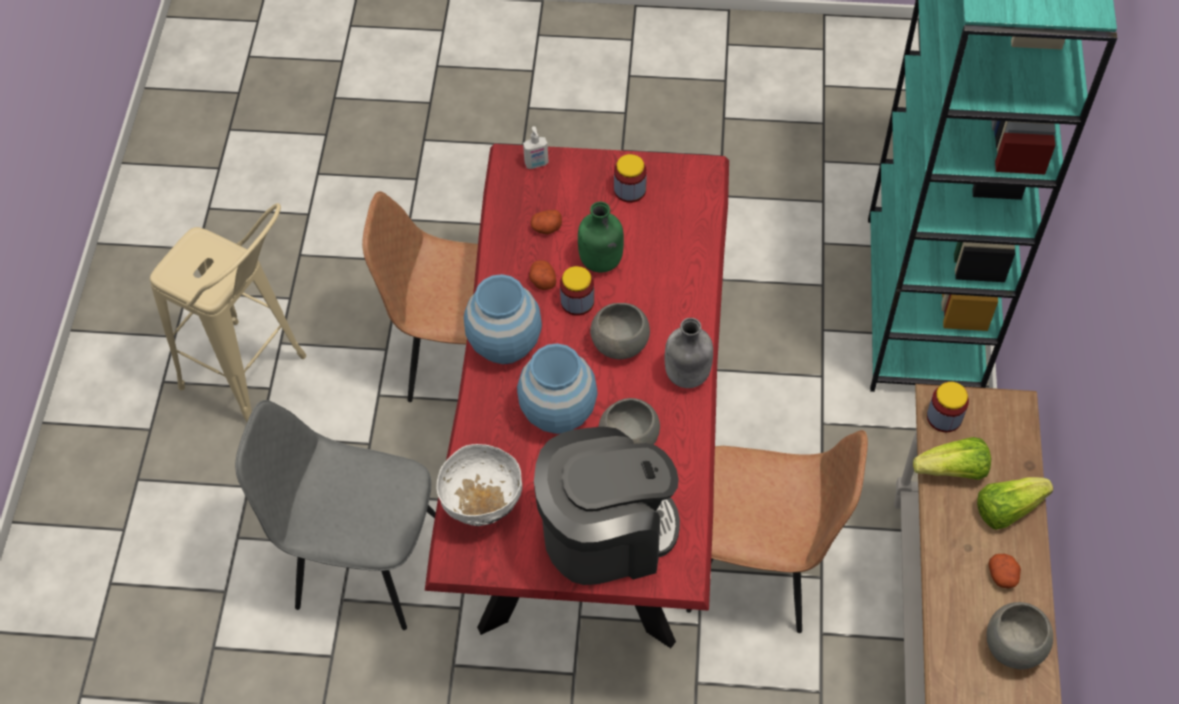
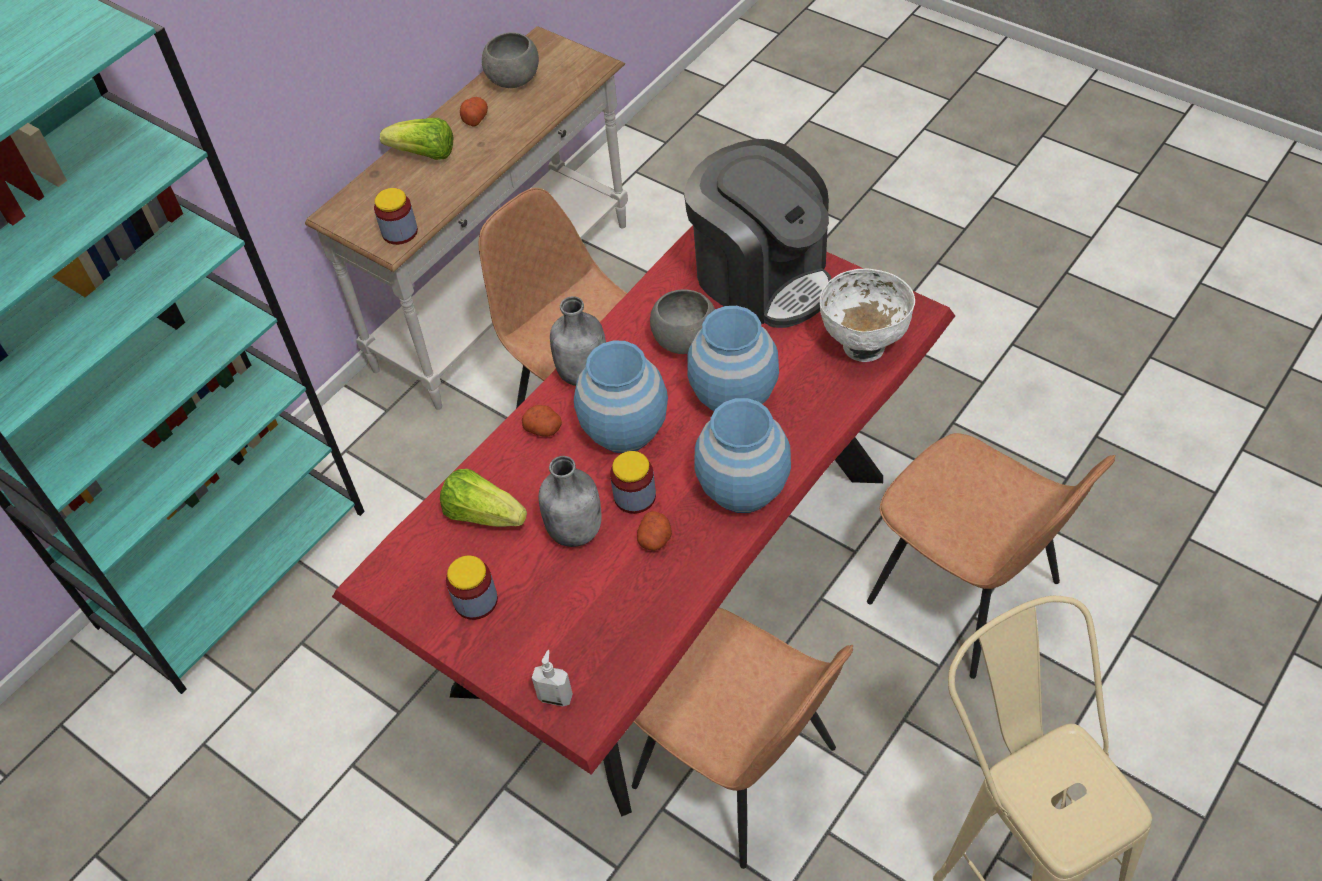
camera: 145 degrees left, 5 degrees down
grey chair [235,400,436,630] -> brown chair [867,433,1116,679]
potato [531,210,562,235] -> potato moved to [522,405,562,437]
coffee machine [534,427,680,585] -> coffee machine turned 150 degrees counterclockwise [684,139,831,328]
green bottle [578,201,624,273] -> grey bottle [539,456,602,547]
grey bowl [590,303,650,359] -> blue vase [574,340,668,453]
lettuce [913,437,991,480] -> lettuce moved to [440,469,527,527]

